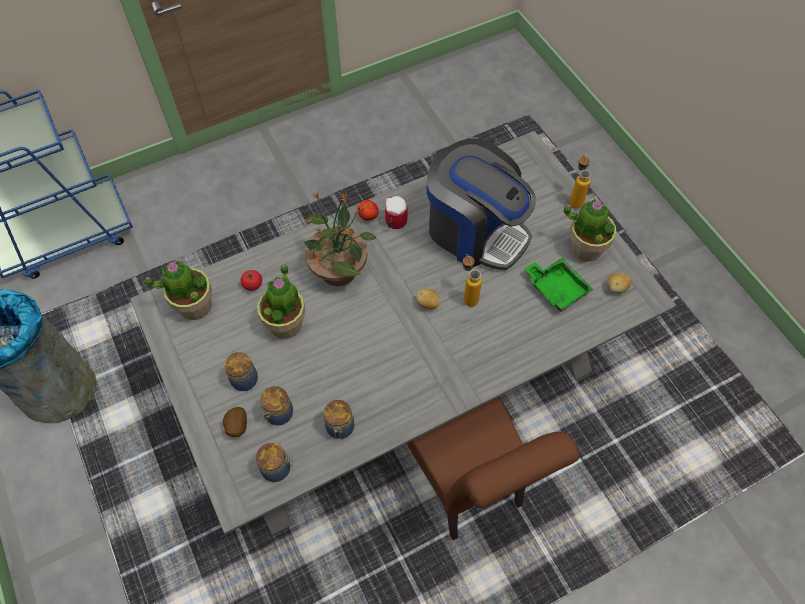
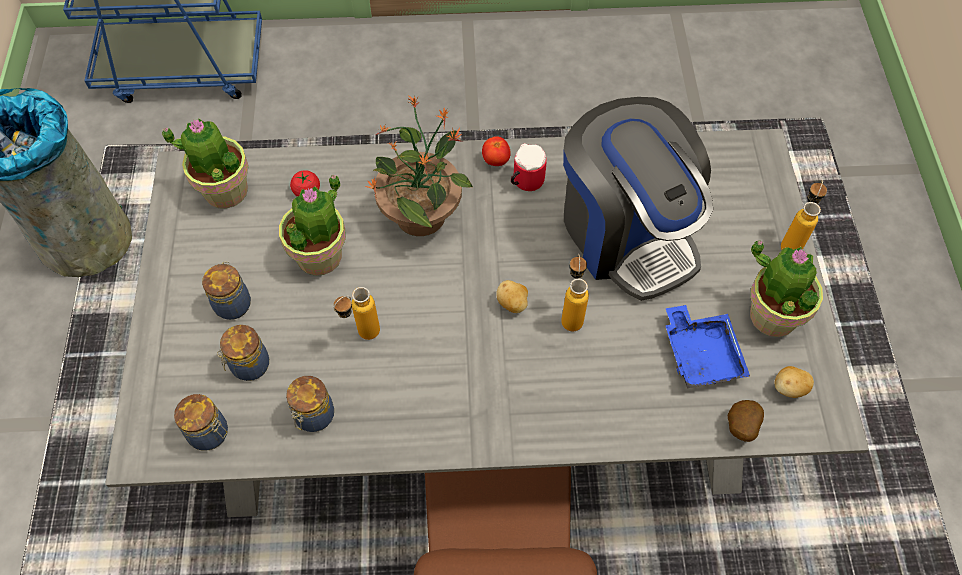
camera: 25 degrees right, 0 degrees up
potato [223,407,247,437] -> potato moved to [728,400,764,442]
green tray [525,258,593,312] -> blue tray [665,305,750,388]
none -> bottle [334,287,380,340]

